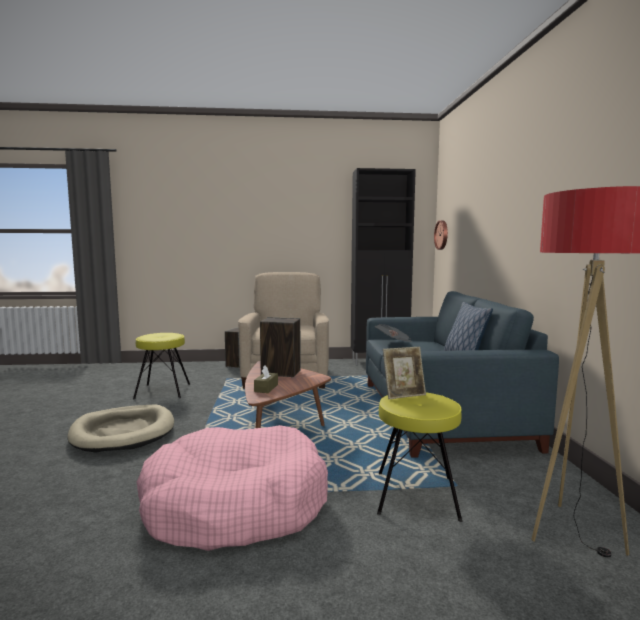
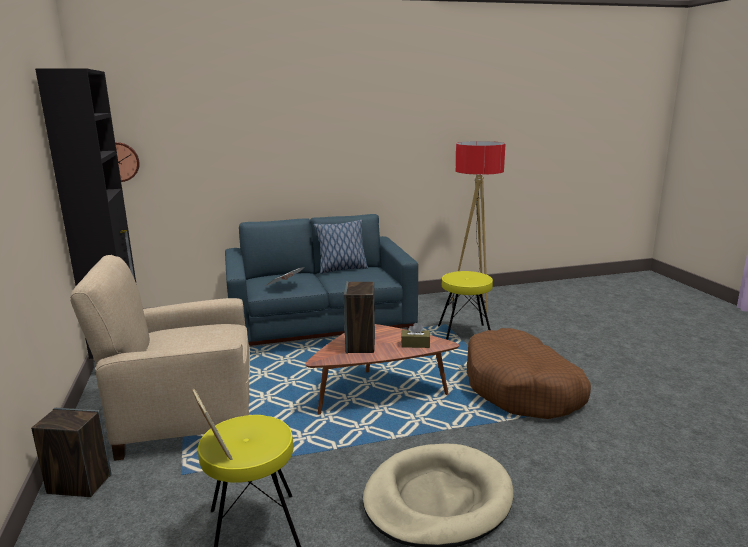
camera: 100 degrees left, 10 degrees up
pink dog bed [137,425,328,551] -> brown dog bed [467,328,591,419]
picture frame [383,347,426,399] -> picture frame moved to [192,389,233,460]

